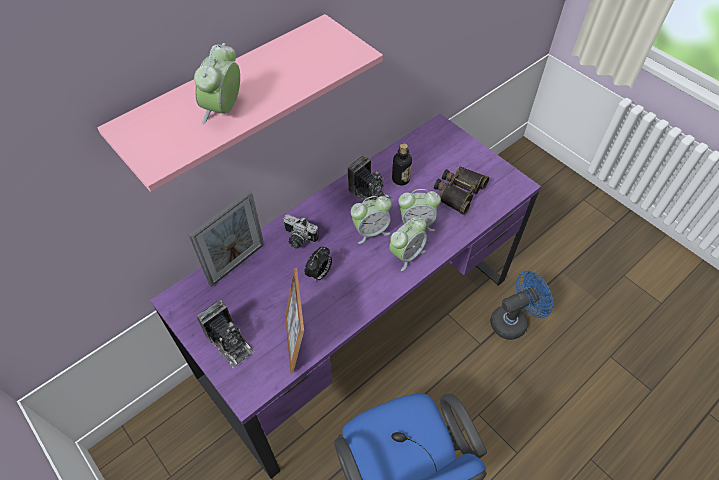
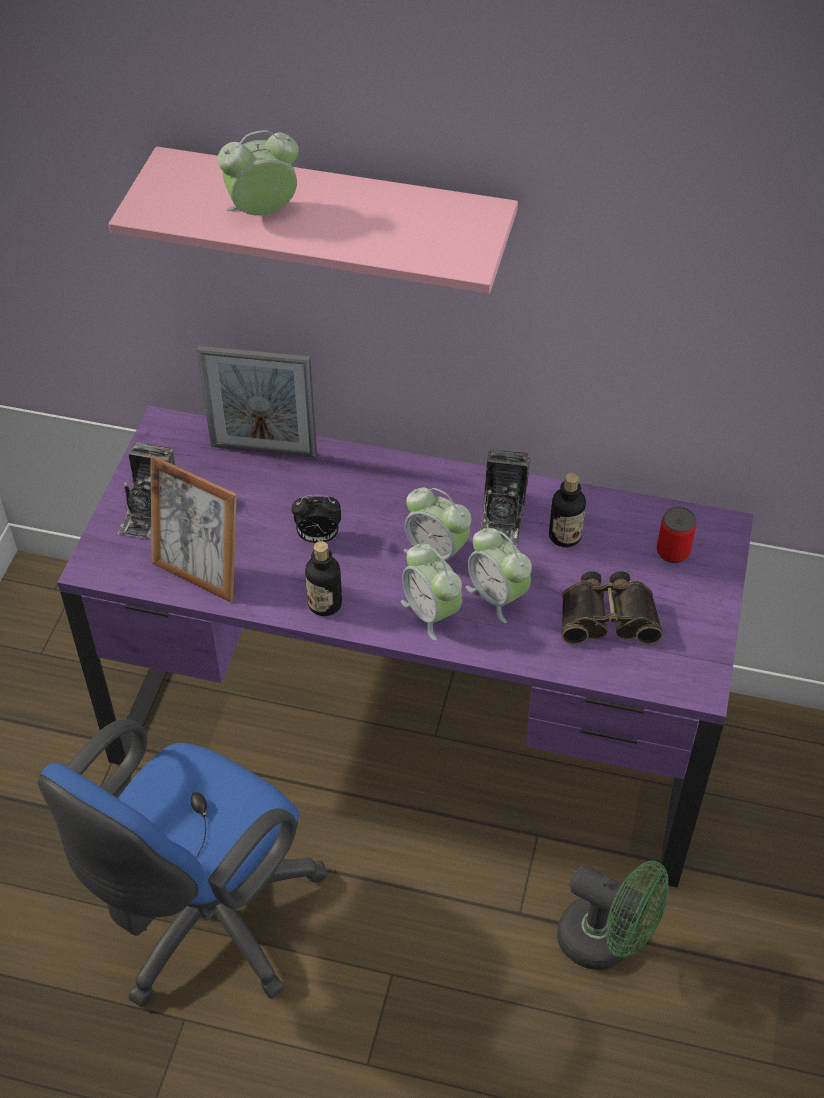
camera: 55 degrees right, 5 degrees down
camera [283,214,319,249] -> none
picture frame [285,268,304,373] -> picture frame turned 105 degrees counterclockwise [150,455,237,602]
alarm clock [389,217,427,271] -> alarm clock turned 45 degrees clockwise [401,544,462,641]
blue fan [490,271,553,340] -> green fan [557,860,669,970]
none -> bottle [305,541,342,616]
none -> can [657,507,696,563]

